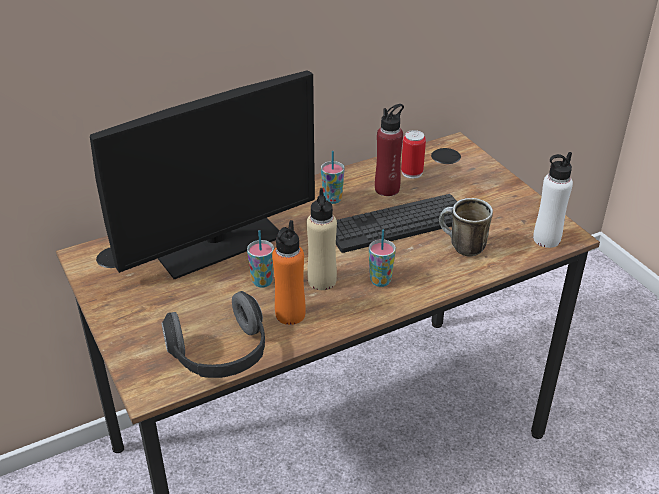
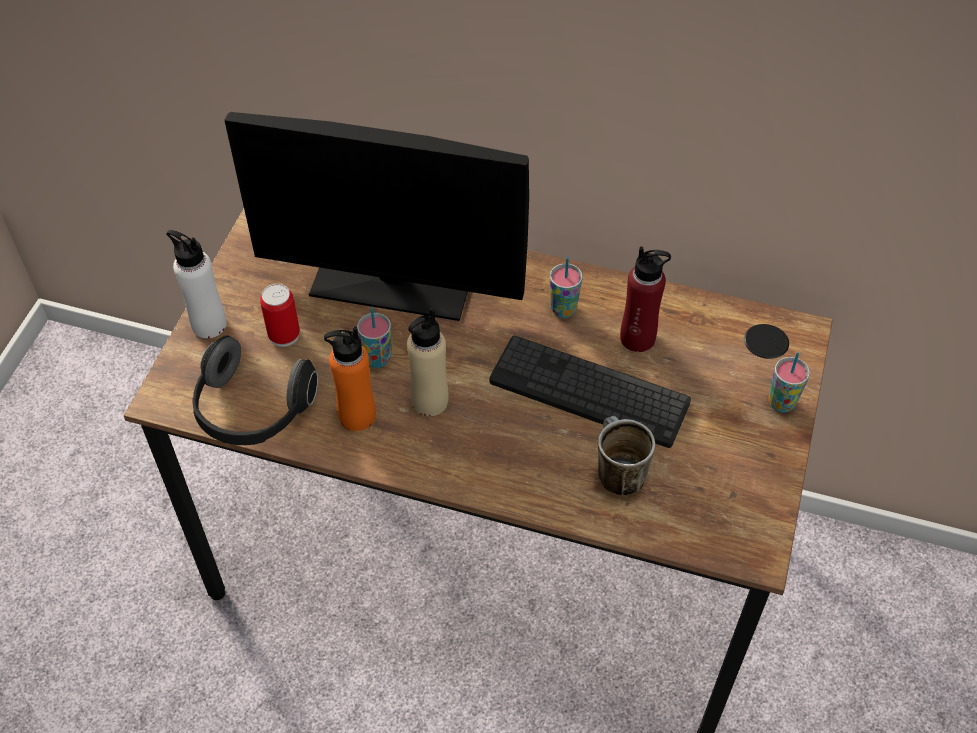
camera: 45 degrees right, 15 degrees up
cup [369,230,396,287] -> cup moved to [769,352,810,413]
can [401,130,426,179] -> can moved to [260,284,300,347]
white bottle [533,152,573,248] -> white bottle moved to [166,230,227,338]

